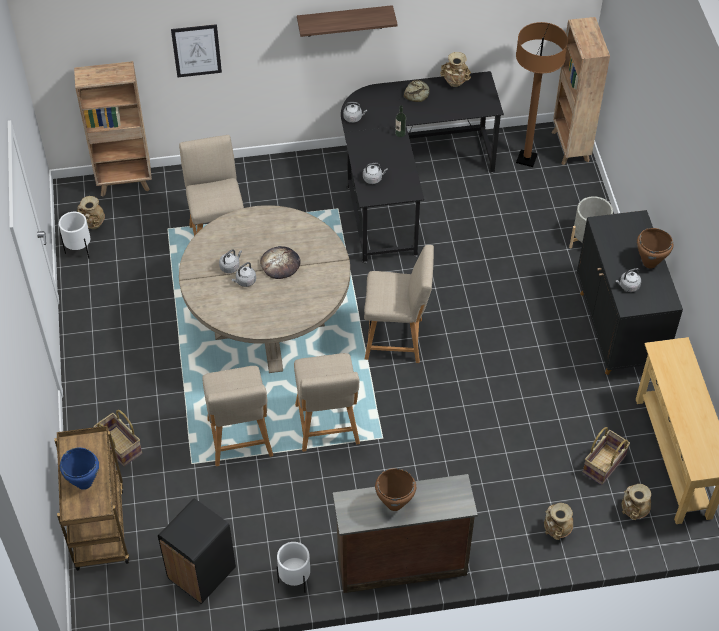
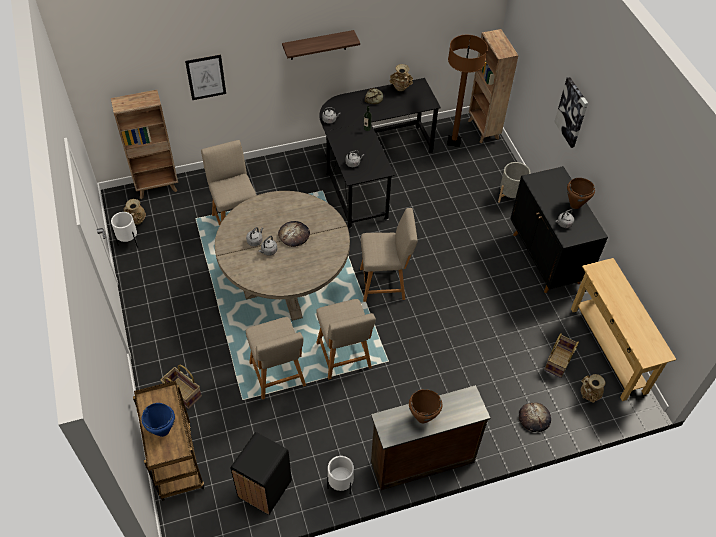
camera: 10 degrees left, 0 degrees up
beige vase [544,503,573,540] -> bread [519,403,551,432]
none -> picture [554,77,588,148]

